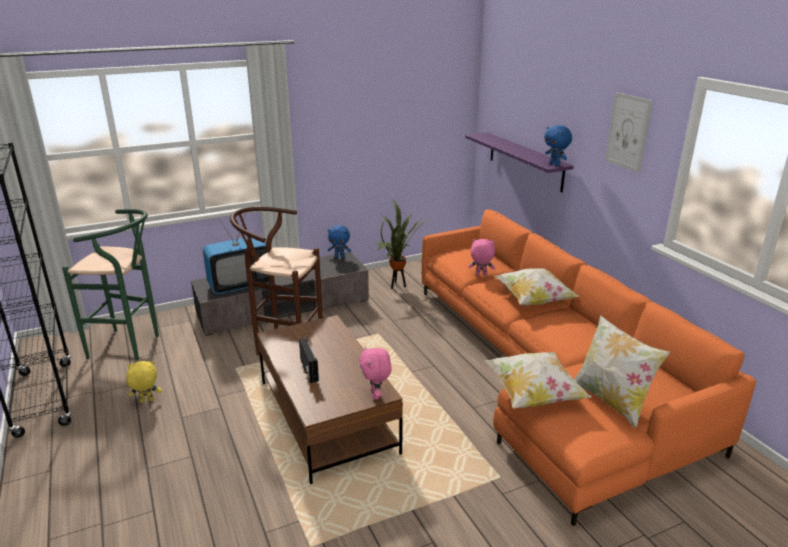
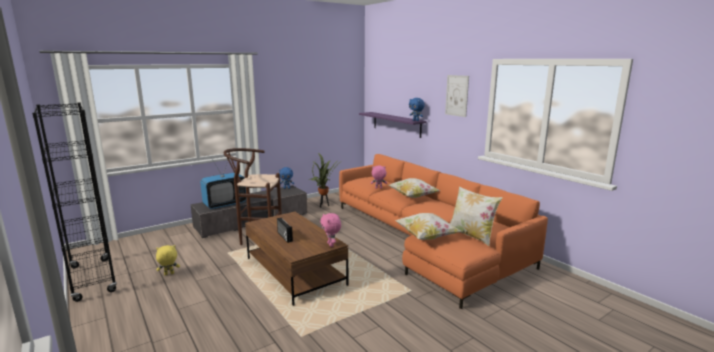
camera: 10 degrees left, 10 degrees down
green stool [62,209,159,360] -> none

